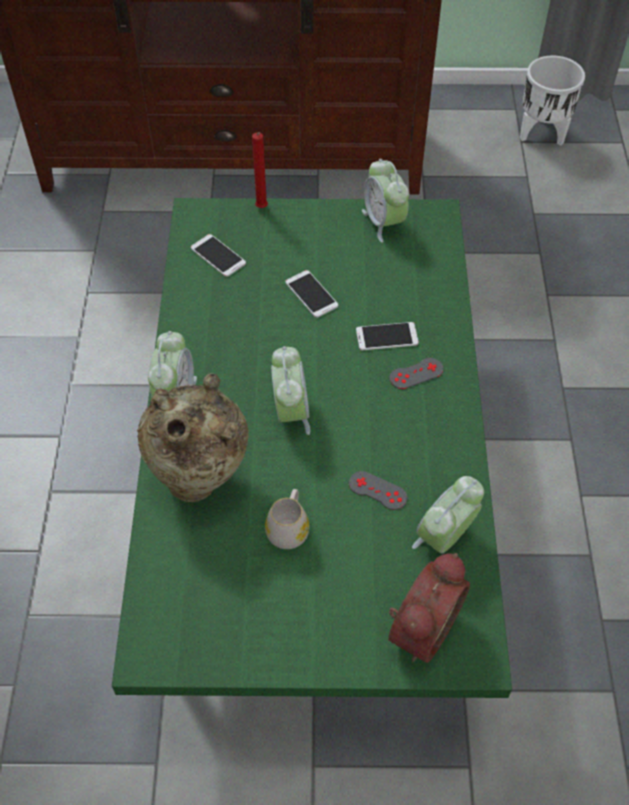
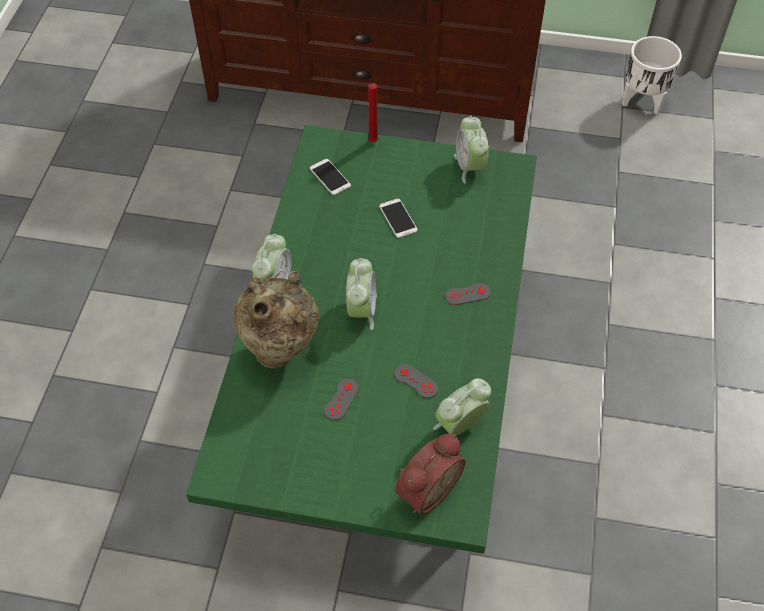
camera: 10 degrees right, 0 degrees up
white mug [265,489,309,549] -> grey game controller [324,379,359,420]
phone [356,322,419,350] -> none

